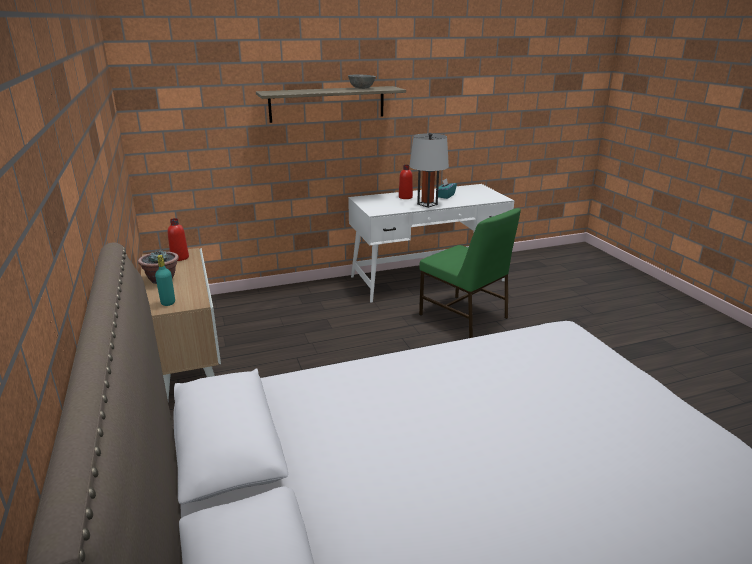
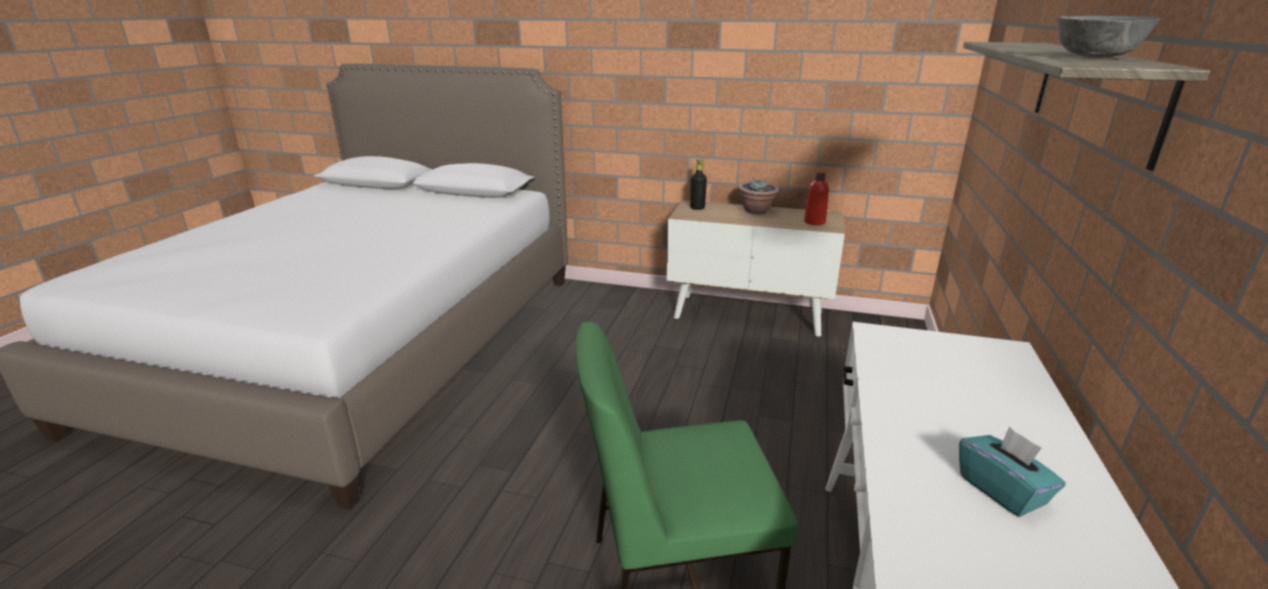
camera: 125 degrees right, 0 degrees up
turquoise bottle [155,255,175,306] -> black bottle [690,159,707,210]
red bottle [399,165,413,199] -> none
grey table lamp [409,133,449,208] -> none

